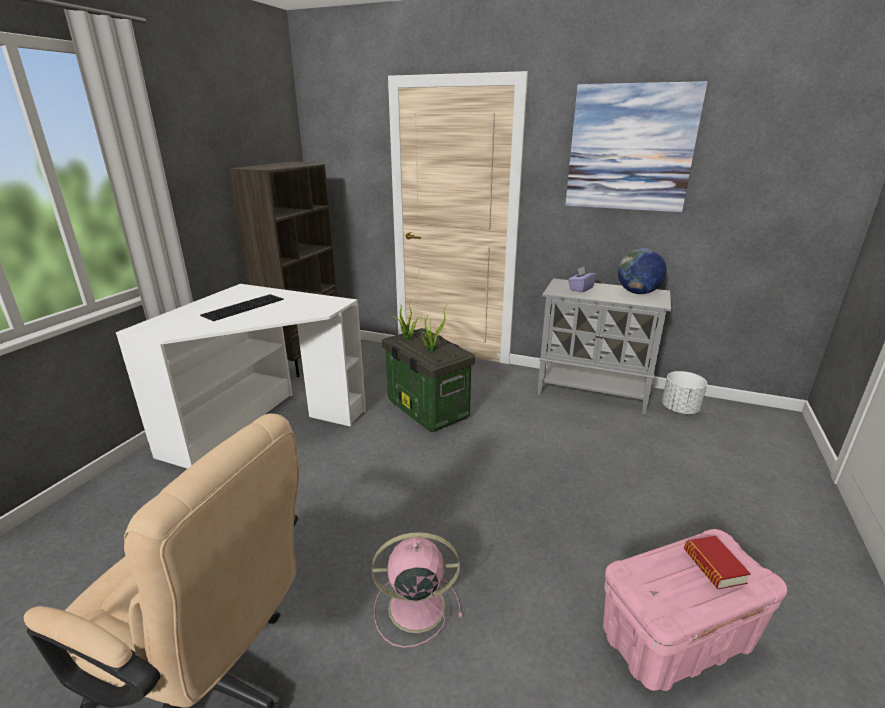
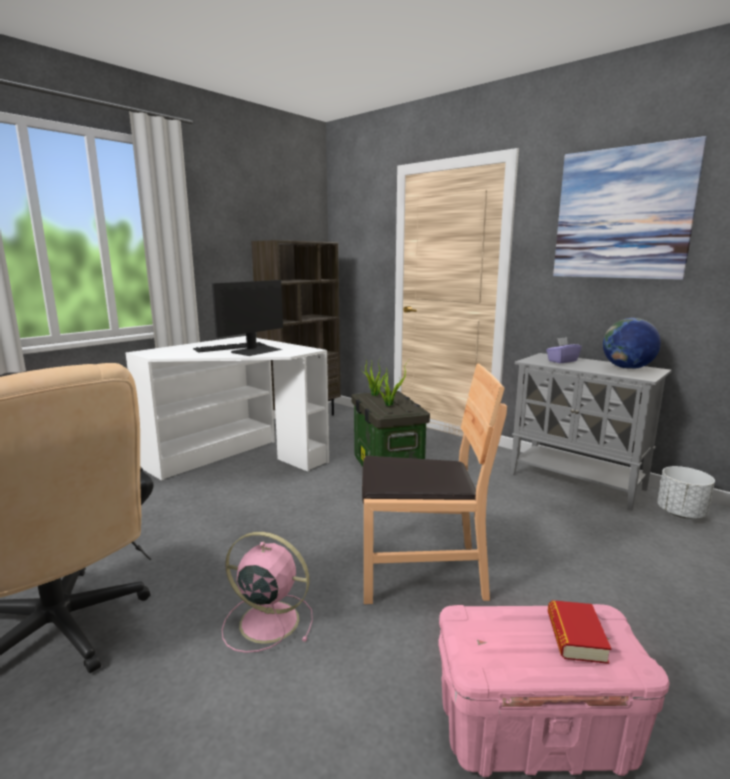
camera: 20 degrees right, 10 degrees down
none -> monitor [212,280,283,356]
none -> brown chair [362,364,507,604]

